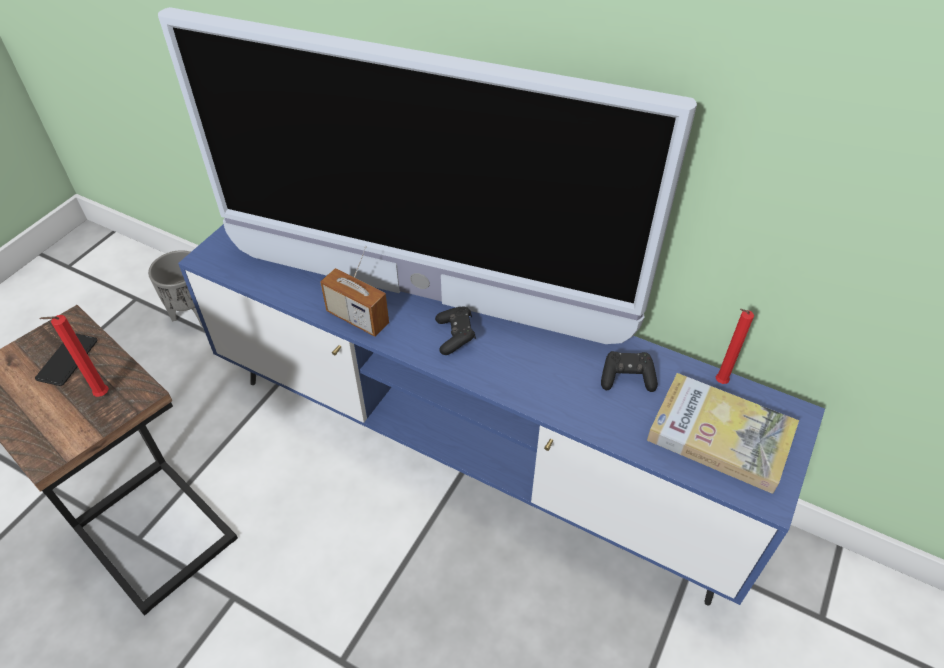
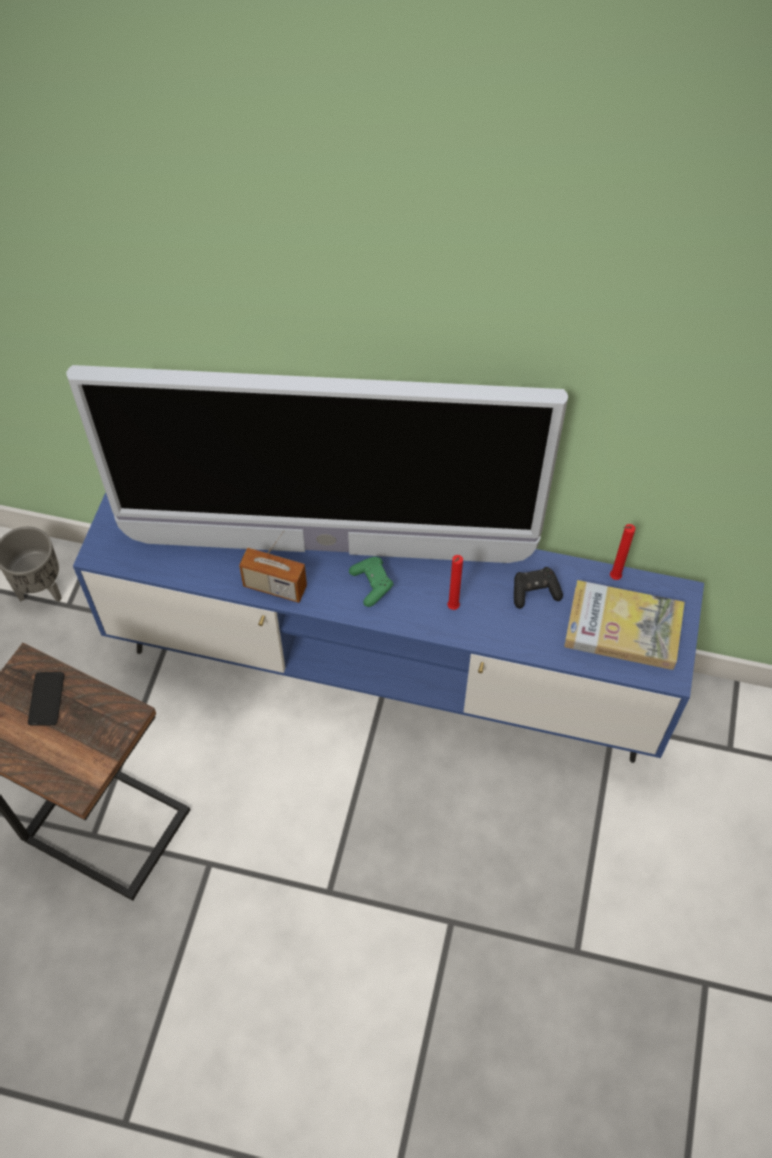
camera: 15 degrees left, 10 degrees up
red candle [39,315,109,397] -> red candle moved to [447,555,463,610]
black game controller [435,307,476,355] -> green game controller [349,557,394,607]

